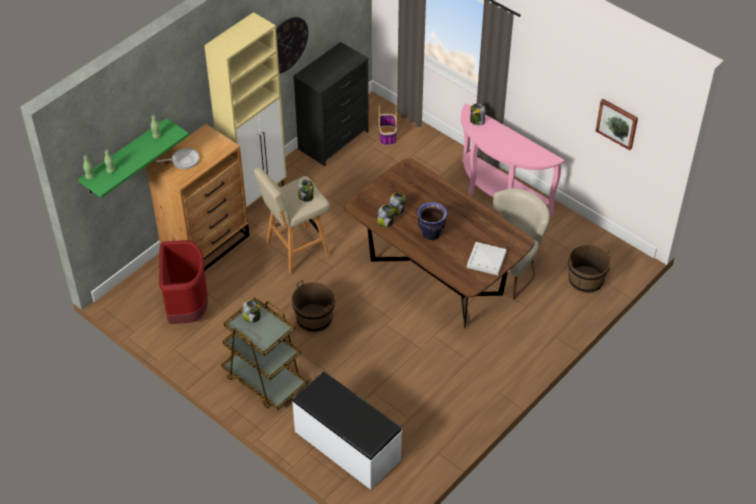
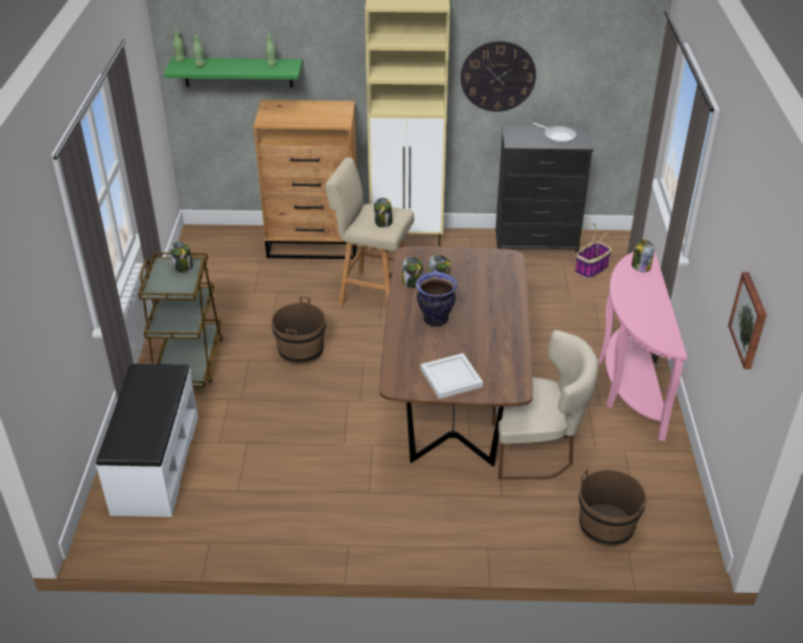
camera: 50 degrees right, 10 degrees down
frying pan [157,148,199,169] -> frying pan moved to [533,123,576,144]
red trash can [159,240,208,324] -> none

